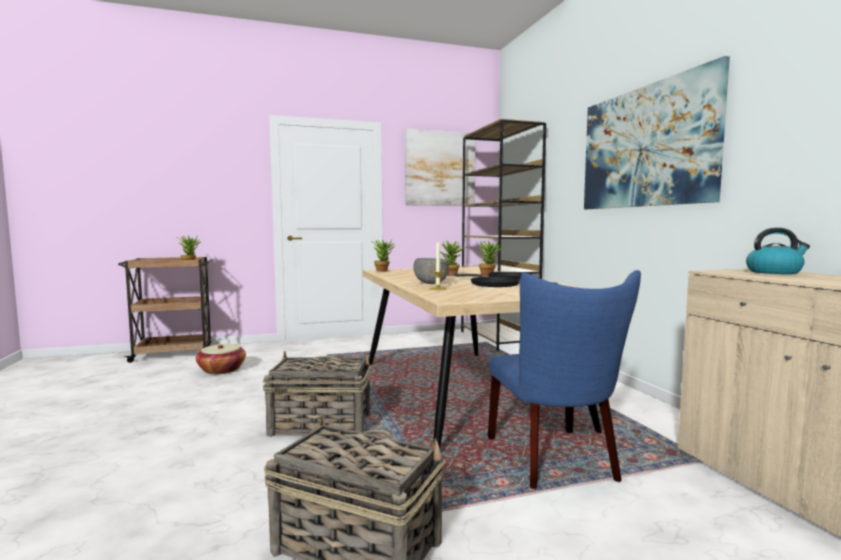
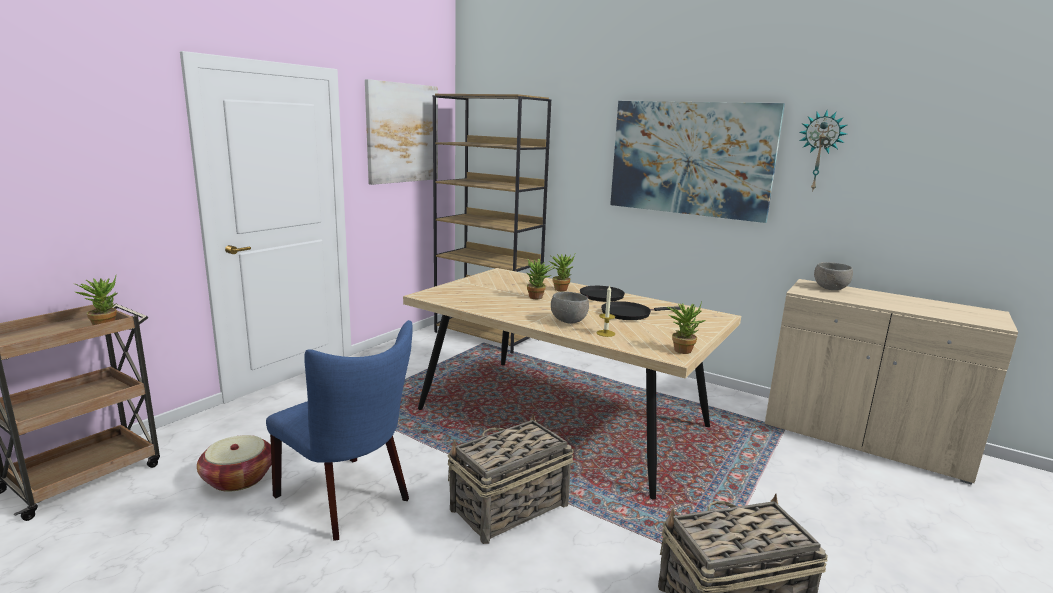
camera: 40 degrees left, 10 degrees up
potted plant [373,239,396,272] -> potted plant moved to [667,302,705,354]
blue chair [488,270,641,489] -> blue chair moved to [266,320,413,541]
kettle [746,228,810,274] -> grey bowl [814,262,853,290]
none -> wall clock [799,111,847,192]

